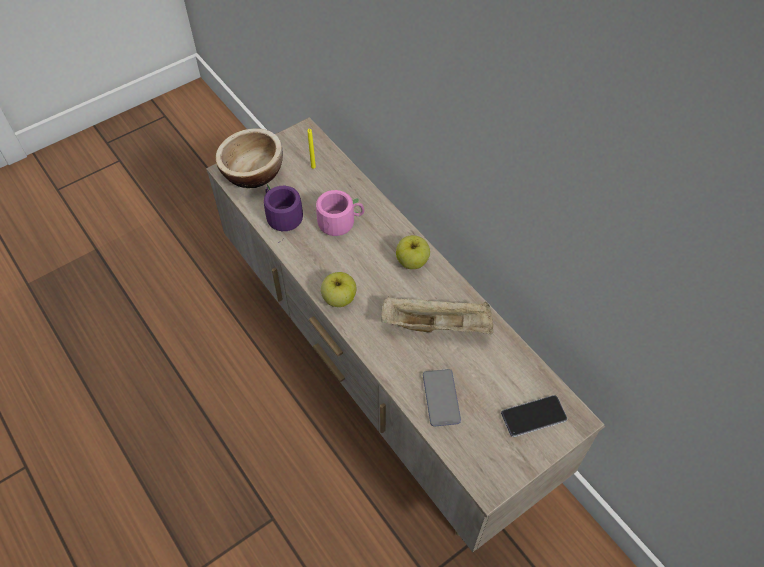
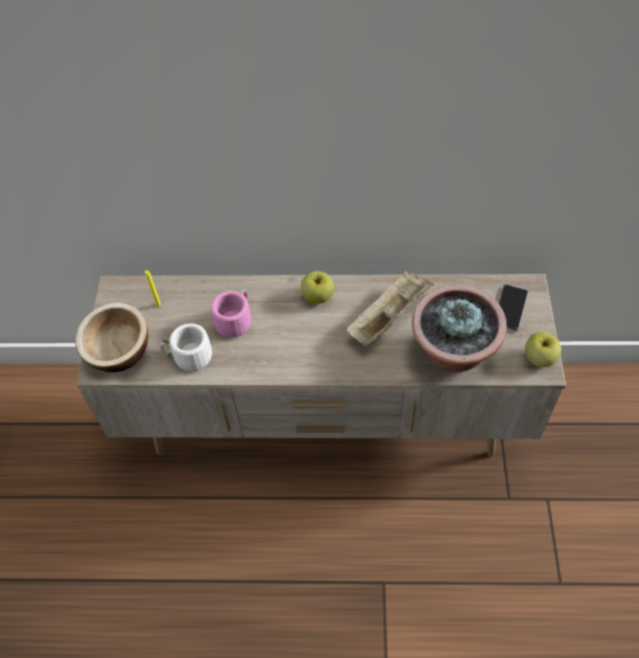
camera: 50 degrees left, 0 degrees up
purple mug [264,184,303,231] -> white mug [160,323,212,371]
apple [321,272,356,307] -> apple moved to [525,332,561,367]
phone [423,369,461,427] -> potted plant [412,285,507,372]

